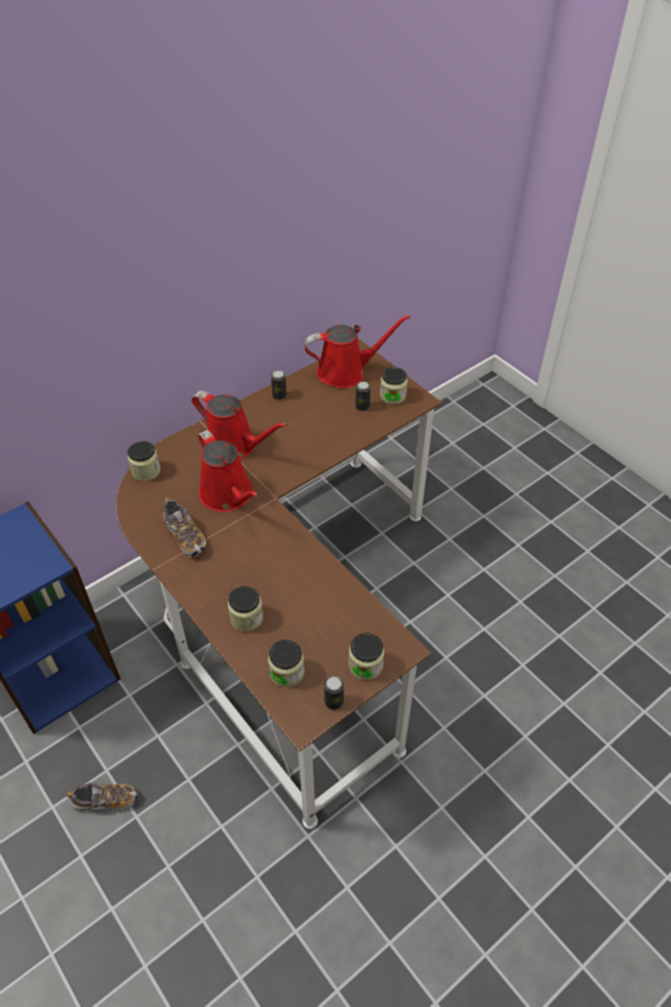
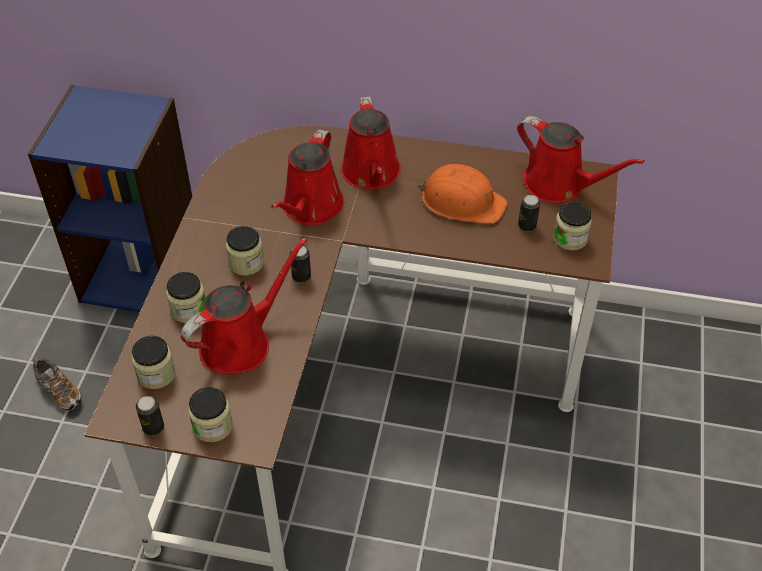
camera: 50 degrees right, 0 degrees up
jar [127,441,161,481] -> jar moved to [226,226,264,275]
shoe [163,498,206,557] -> none
can [271,370,287,400] -> can moved to [290,246,311,283]
none -> red watering can [181,238,308,374]
none -> orange hard hat [417,164,507,224]

